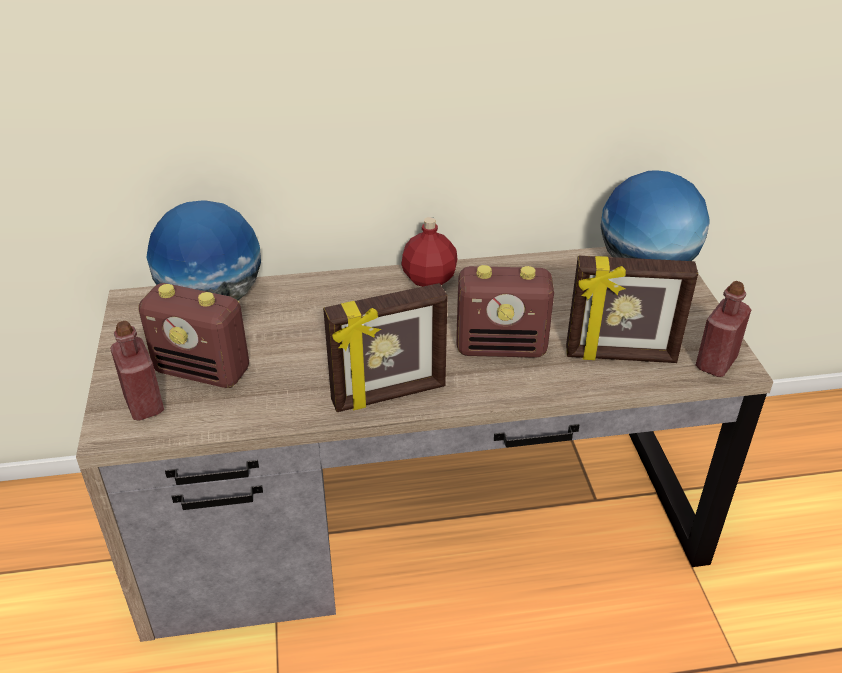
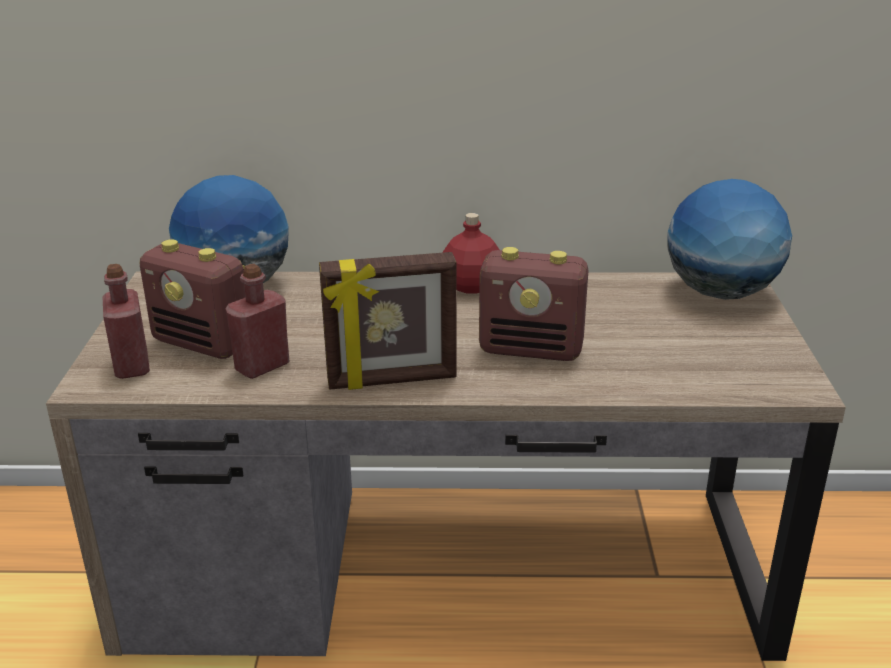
camera: 10 degrees right, 10 degrees down
picture frame [566,256,698,363] -> none
red bottle [696,281,751,377] -> red bottle moved to [226,264,289,379]

